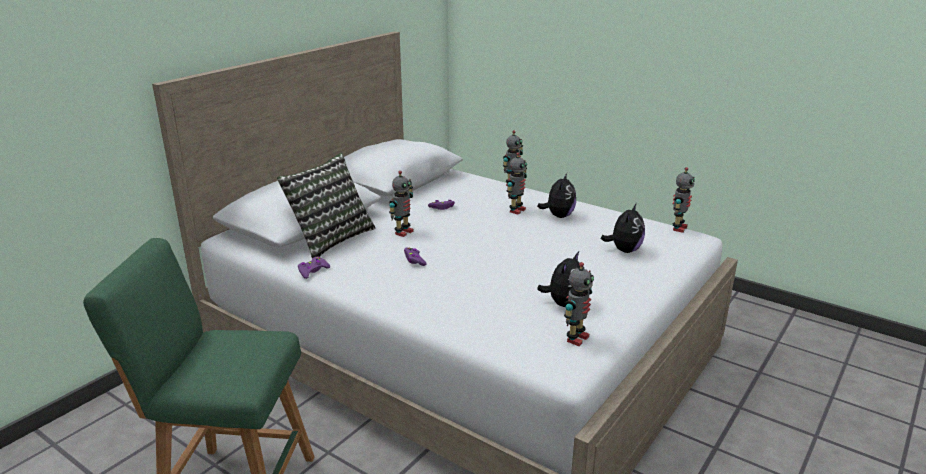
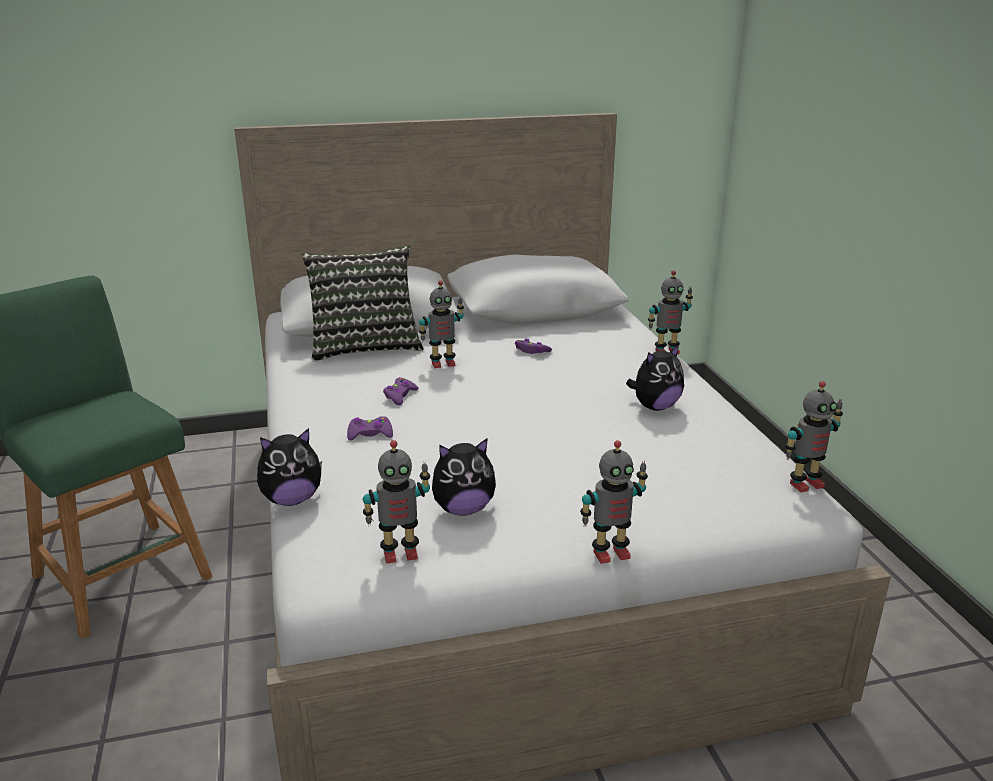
camera: 40 degrees right, 0 degrees up
purple game controller [298,256,330,279] -> purple game controller moved to [347,416,393,441]
toy robot [507,152,527,214] -> toy robot moved to [580,441,648,564]
plush toy [601,203,645,253] -> plush toy moved to [257,428,322,506]

